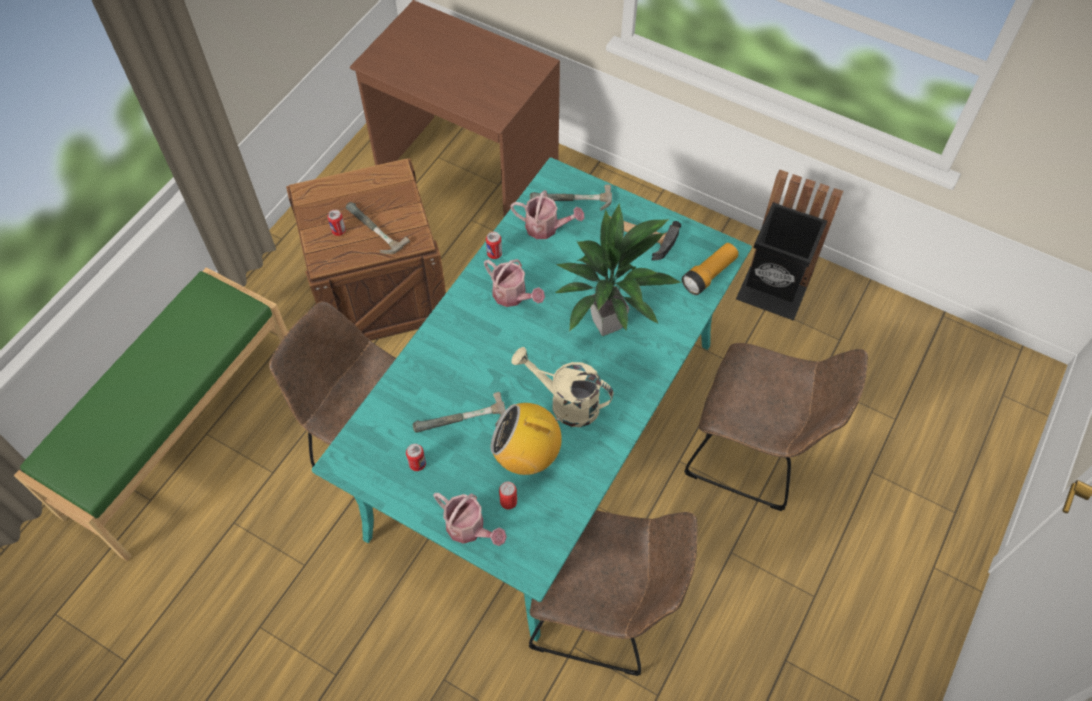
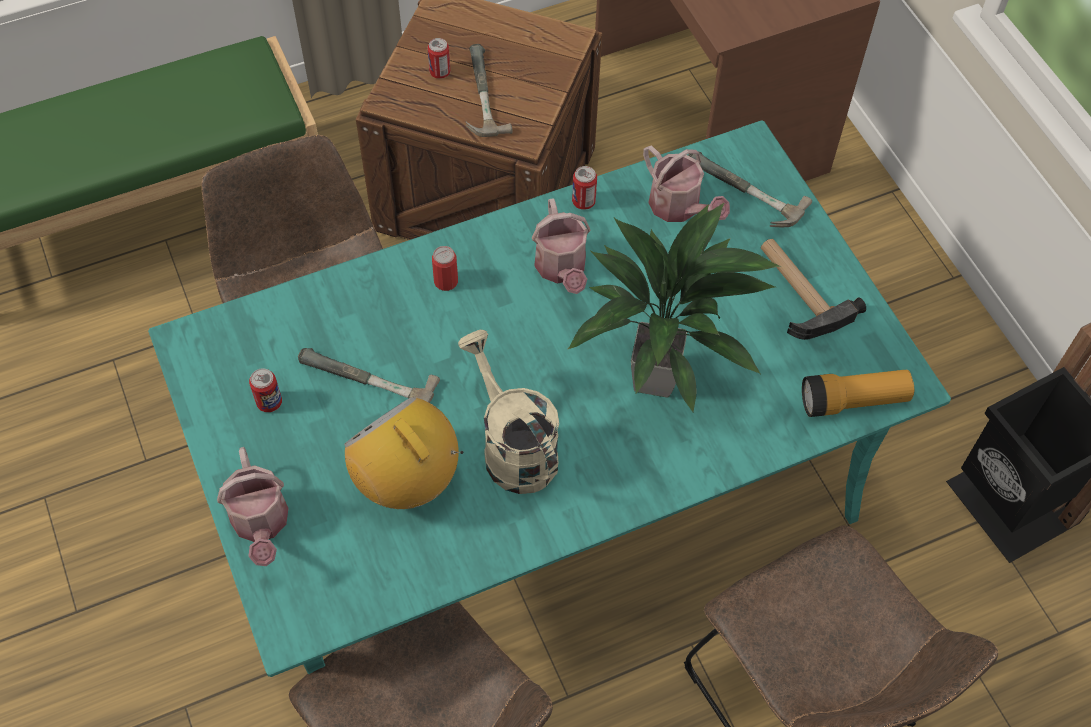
camera: 35 degrees right, 0 degrees up
can [499,482,517,509] -> can moved to [432,246,458,291]

